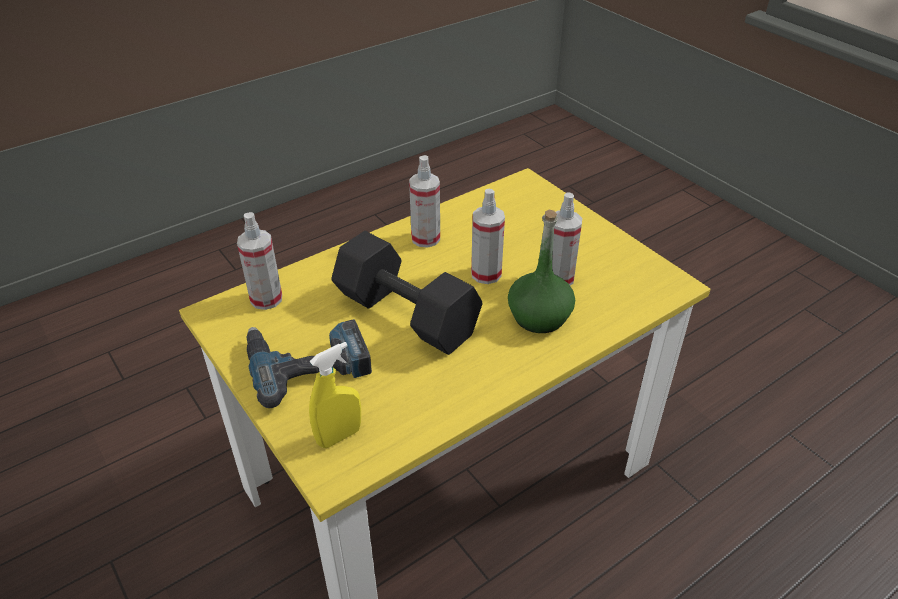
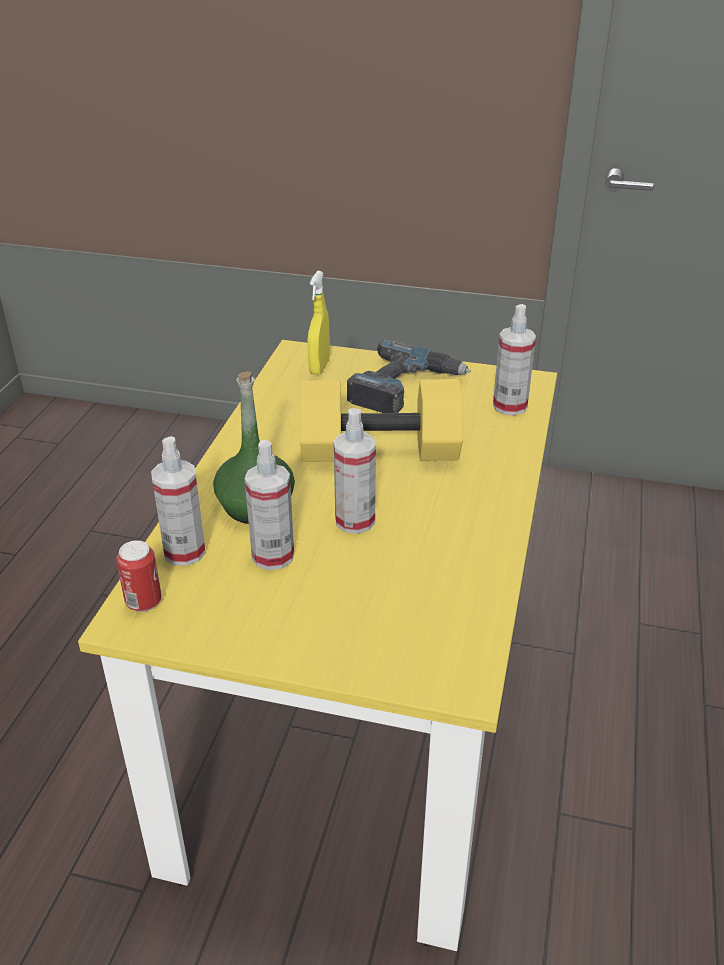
camera: 140 degrees right, 5 degrees down
black dumbbell [331,231,482,355] -> yellow dumbbell [299,379,463,462]
spray bottle [409,155,440,248] -> spray bottle moved to [151,436,206,566]
none -> can [116,540,162,612]

